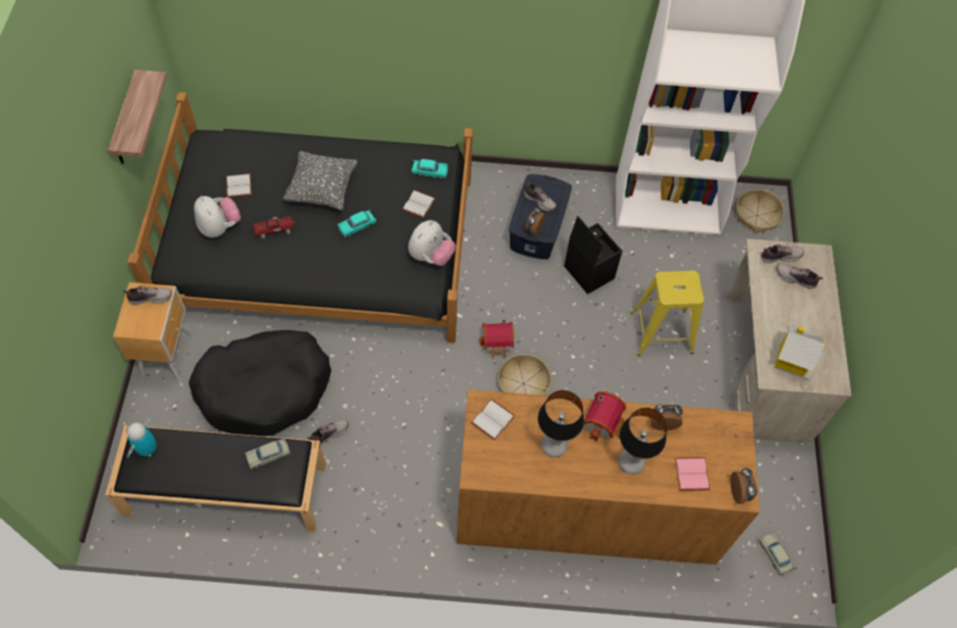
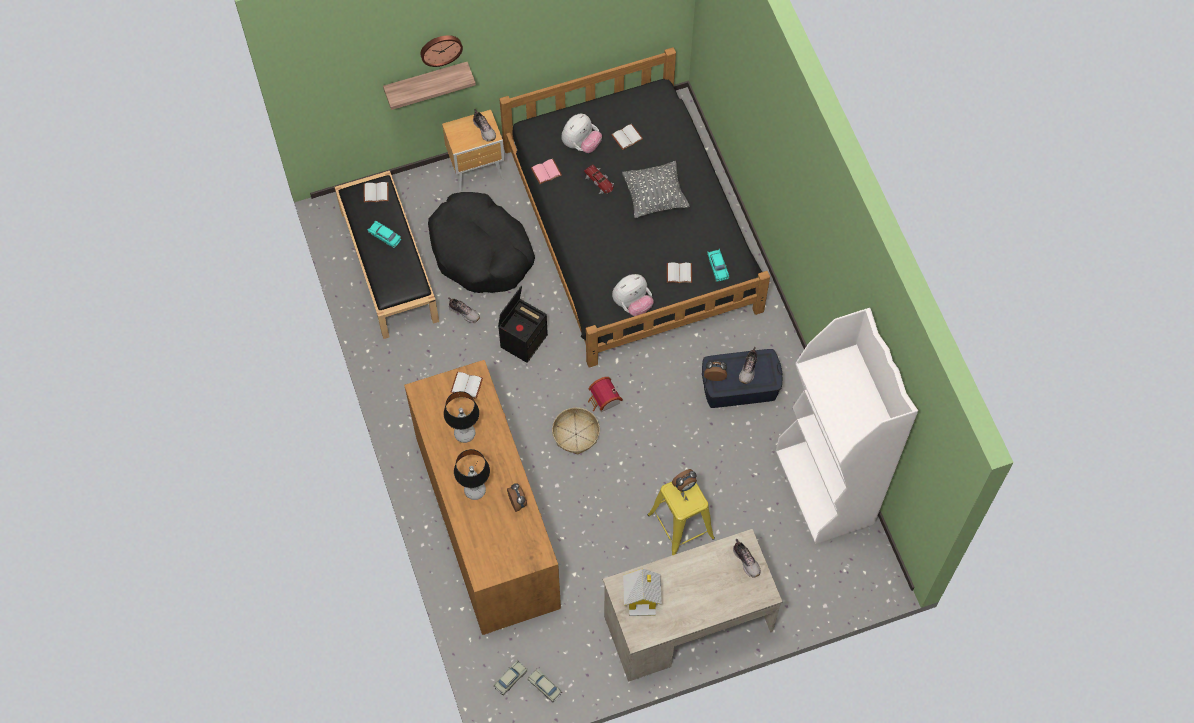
camera: 70 degrees right, 5 degrees up
shelf [107,70,167,164] -> shelf moved to [383,62,476,110]
toy robot [127,416,156,458] -> white book [364,182,389,202]
beige toy car [245,438,290,470] -> beige toy car moved to [527,668,562,703]
turquoise toy car [337,210,377,238] -> turquoise toy car moved to [368,220,401,248]
plush toy [408,220,456,266] -> plush toy turned 45 degrees counterclockwise [612,274,654,316]
black storage box [564,216,622,294] -> black storage box moved to [498,285,548,363]
toy house [583,391,626,442] -> none
pink book [675,457,710,491] -> pink book moved to [531,159,562,184]
alarm clock [730,468,757,504] -> alarm clock moved to [672,469,697,492]
basket [737,189,784,233] -> none
shoe [776,263,823,289] -> none
none -> wall clock [420,35,463,67]

